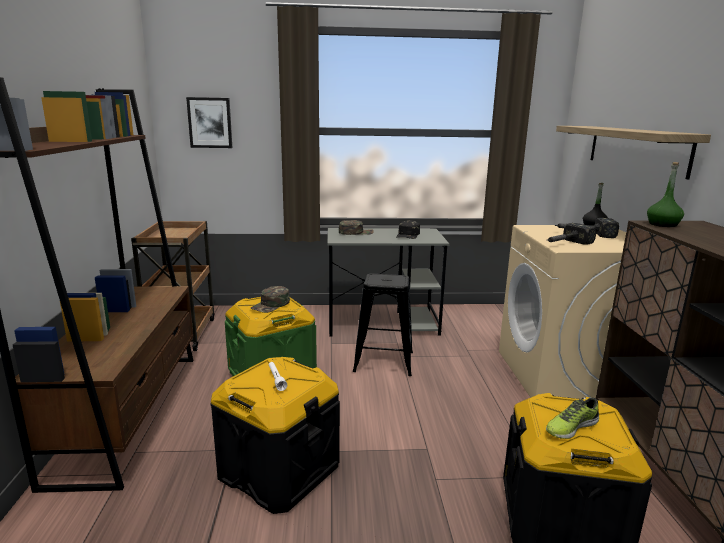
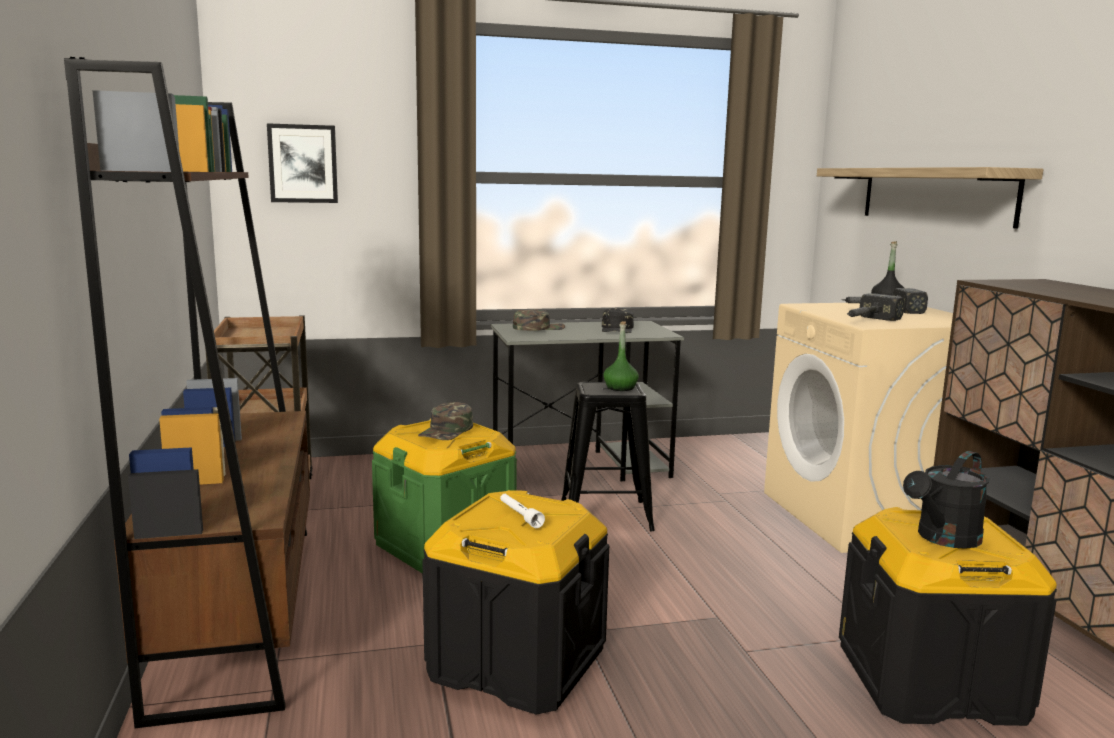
camera: 10 degrees left, 5 degrees down
shoe [546,398,599,439] -> black watering can [903,451,989,549]
green bottle [647,162,684,227] -> green bottle moved to [603,321,639,391]

